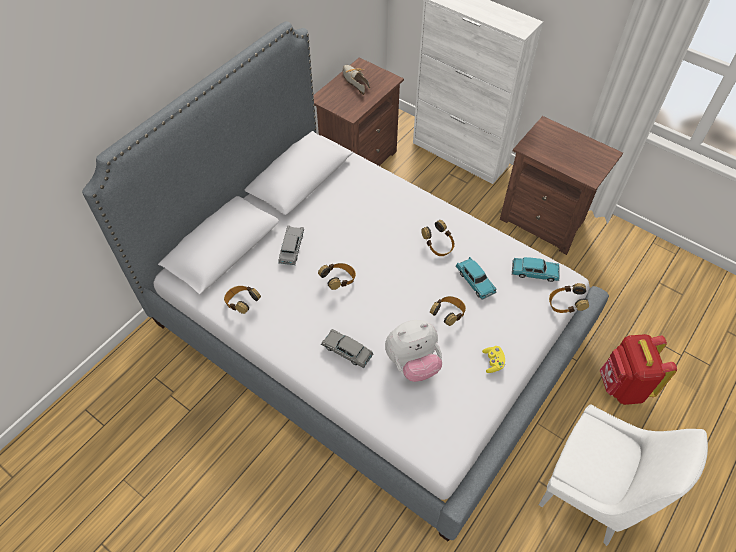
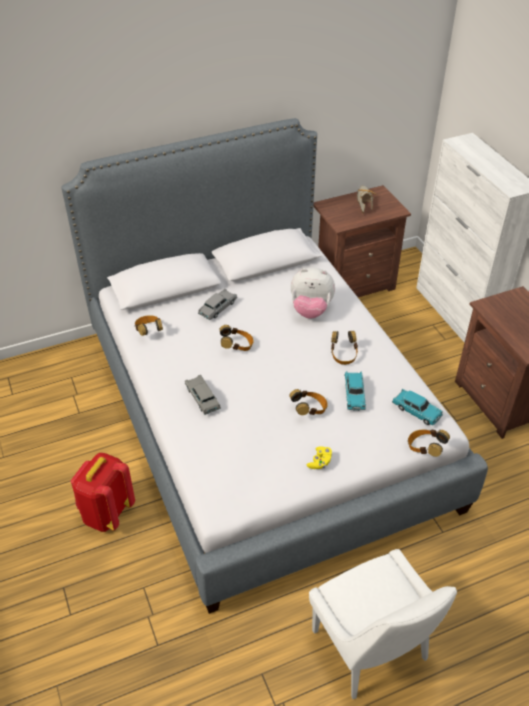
camera: 30 degrees right, 10 degrees down
plush toy [385,320,442,382] -> plush toy moved to [291,267,335,319]
red backpack [600,334,677,405] -> red backpack moved to [71,453,135,532]

